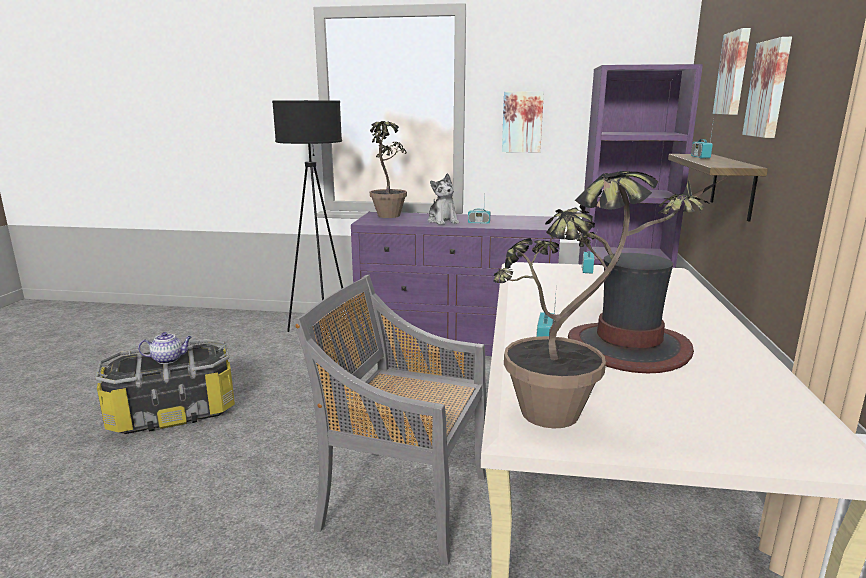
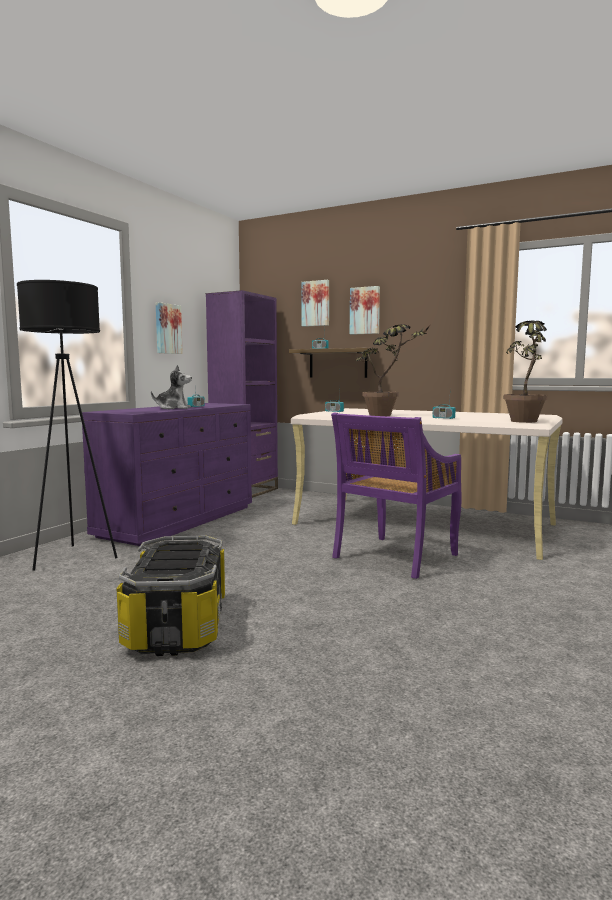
camera: 70 degrees left, 10 degrees down
teapot [138,332,192,364] -> none
grey chair [293,275,487,565] -> purple chair [331,413,461,579]
potted plant [370,121,407,218] -> potted plant moved to [356,325,430,416]
hat [568,253,694,373] -> none

